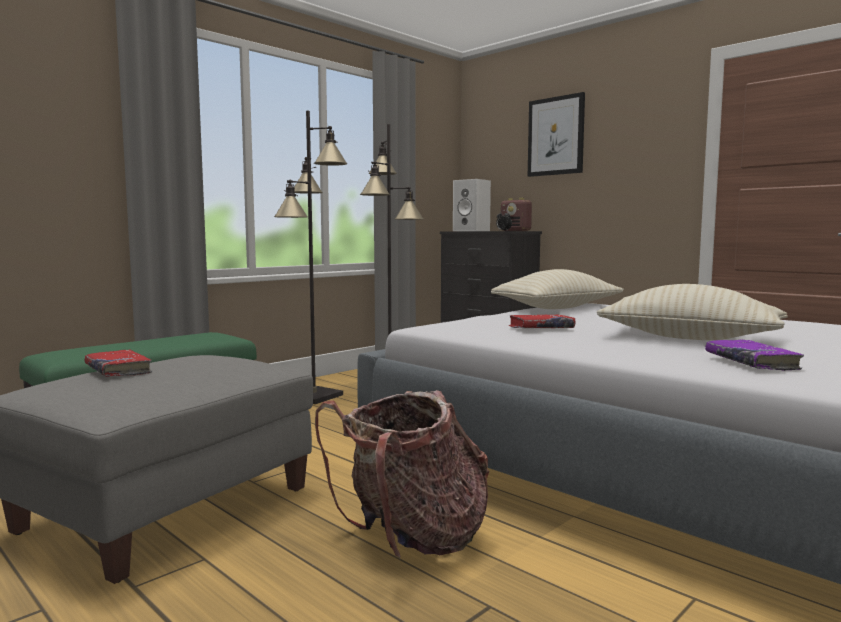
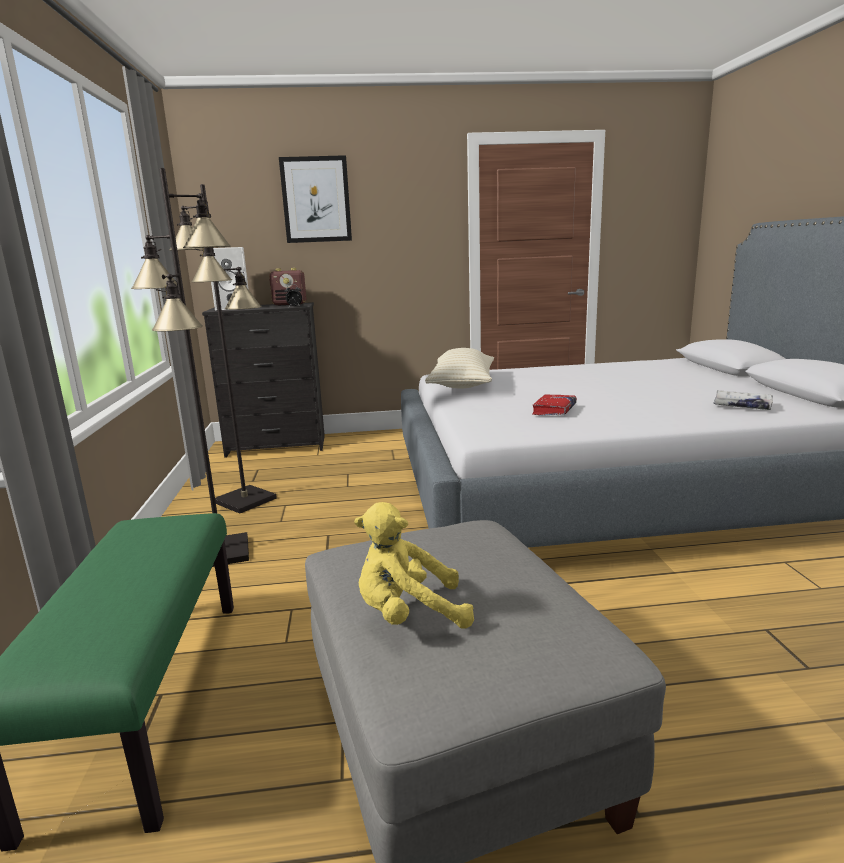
camera: 50 degrees left, 10 degrees up
red book [85,350,152,377] -> yellow plush toy [354,502,474,628]
backpack [315,390,489,559] -> none
beige pillow [597,284,788,340] -> none
purple book [705,340,804,371] -> white book [714,390,773,410]

